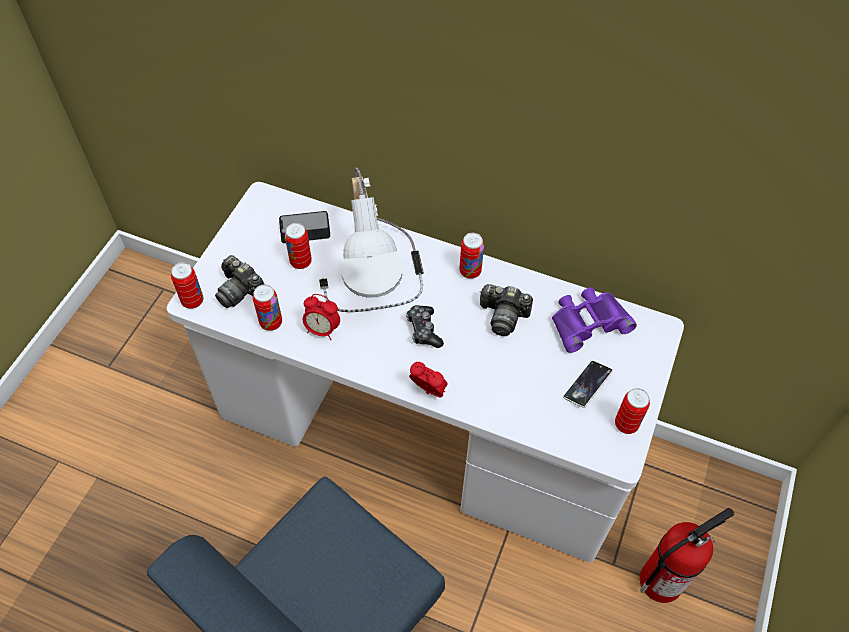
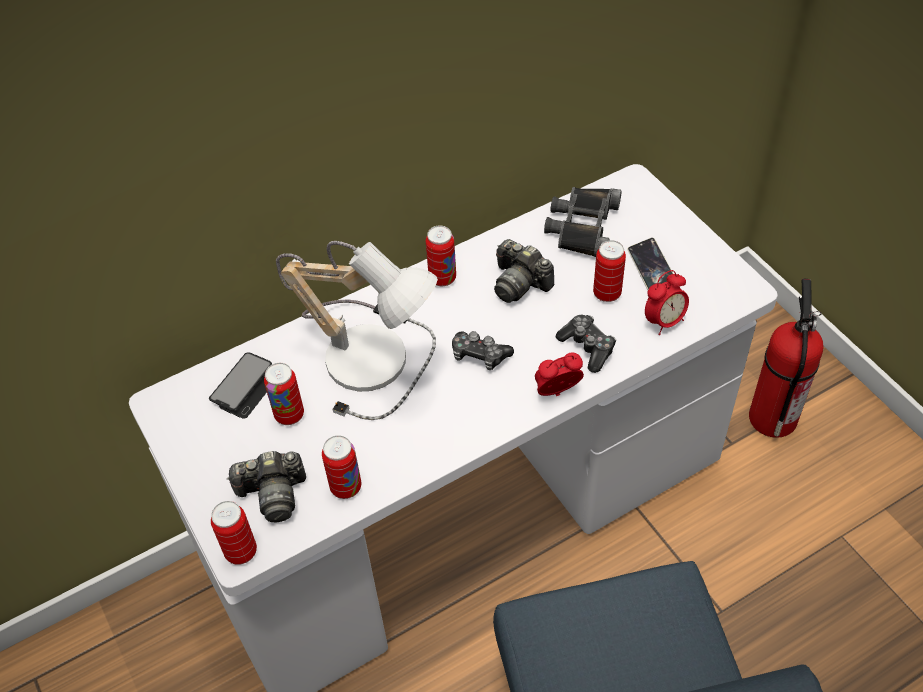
camera: 50 degrees left, 5 degrees down
alarm clock [303,294,340,340] -> alarm clock moved to [645,270,689,335]
camera [479,284,533,336] -> camera turned 75 degrees clockwise [494,239,554,303]
purple binoculars [552,287,637,353] -> black binoculars [544,187,622,257]
can [615,388,650,434] -> can moved to [593,240,626,302]
none -> game controller [556,315,616,373]

